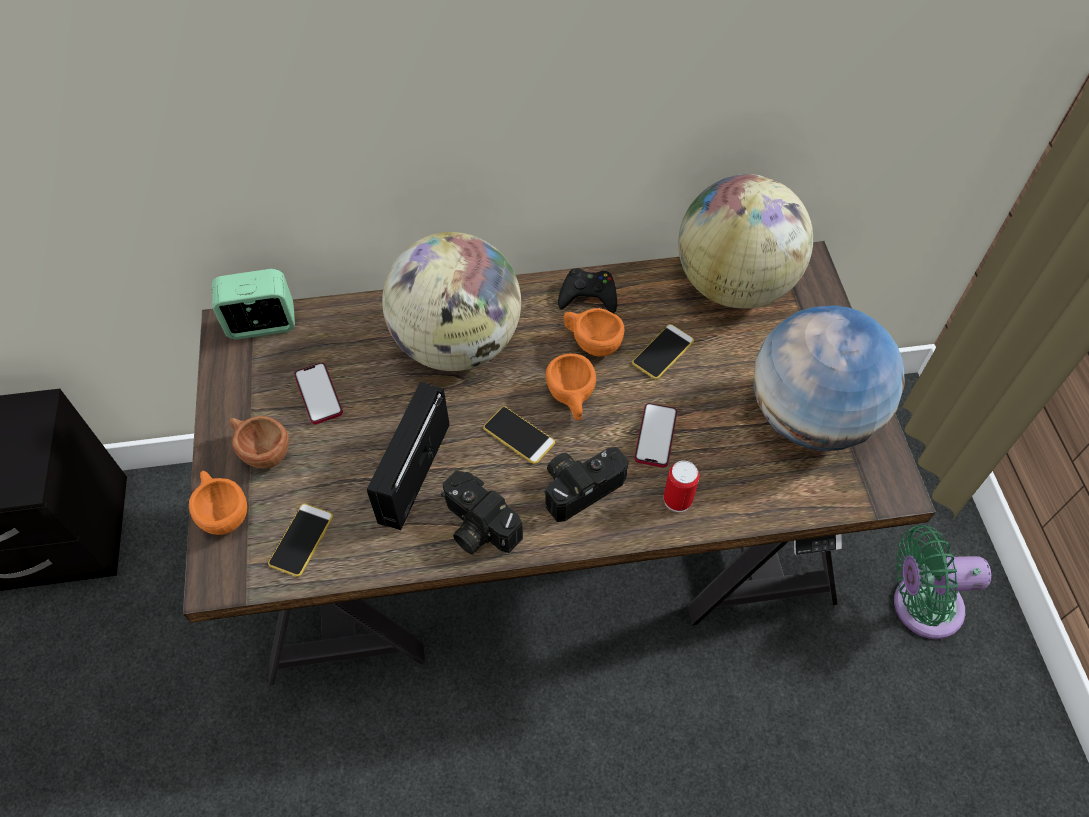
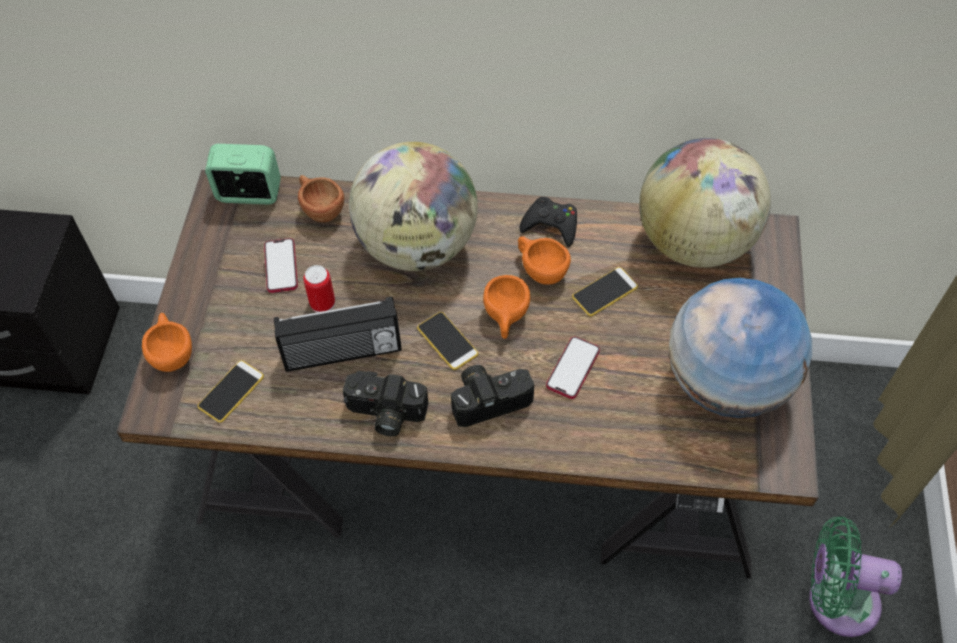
camera: 15 degrees right, 0 degrees up
brown cup [229,416,289,469] -> brown cup moved to [298,175,345,222]
radio [367,382,450,530] -> radio turned 135 degrees counterclockwise [274,297,402,372]
camera [441,471,523,554] -> camera turned 45 degrees counterclockwise [343,371,428,436]
can [664,461,700,512] -> can moved to [303,265,335,313]

